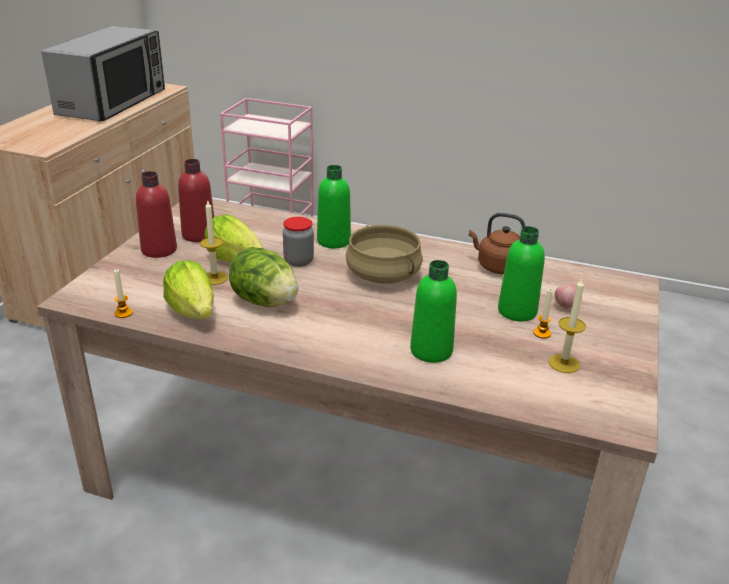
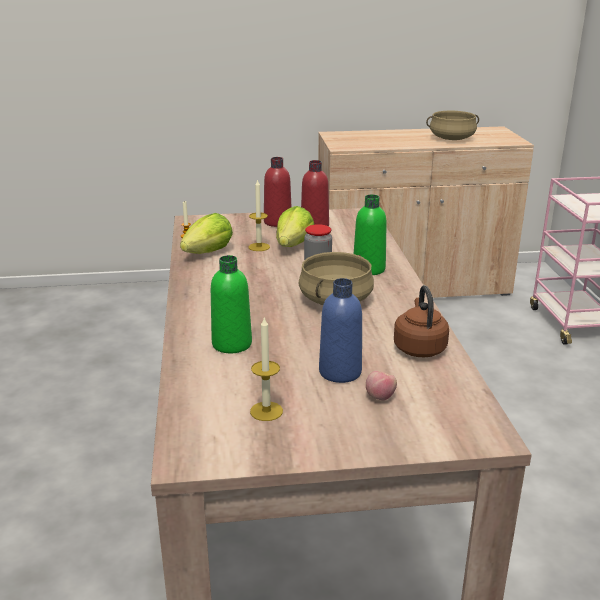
camera: 65 degrees right, 5 degrees down
microwave [41,26,165,121] -> beige cooking pot [426,111,479,140]
lettuce [229,247,298,307] -> none
green bottle [498,226,545,321] -> blue bottle [319,278,362,383]
candle [533,289,553,339] -> none

